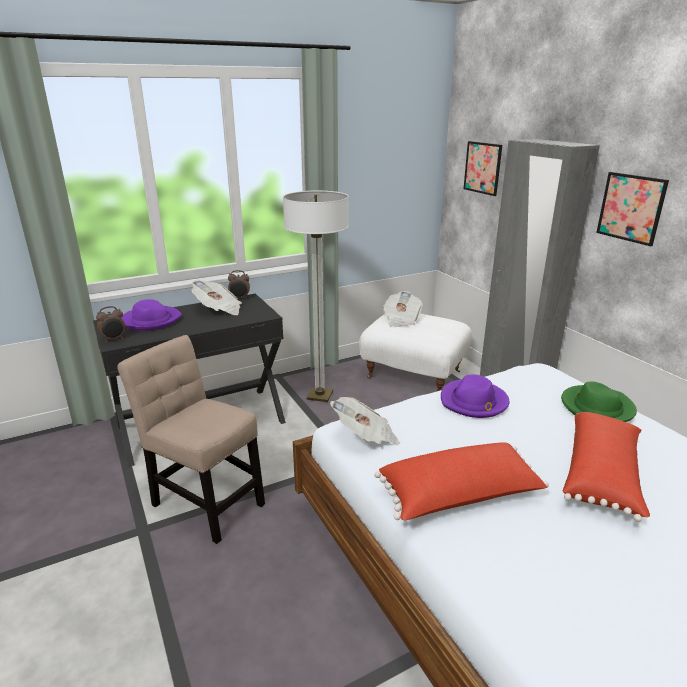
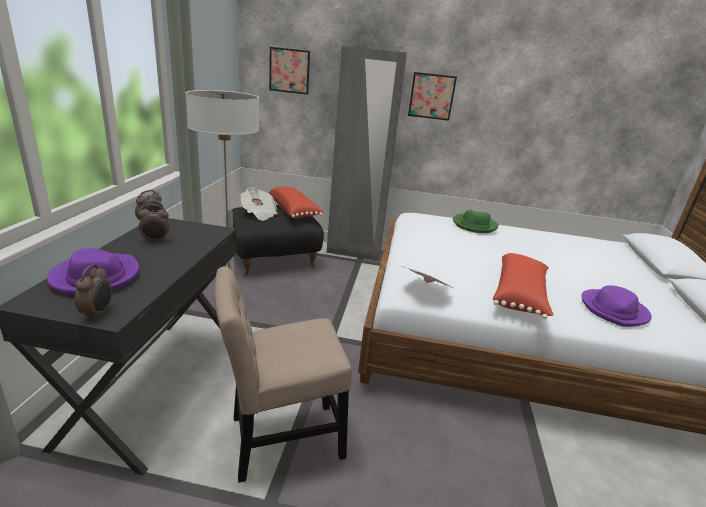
camera: 55 degrees left, 0 degrees up
newspaper [191,280,242,315] -> alarm clock [138,204,170,242]
white ottoman [359,314,472,391] -> black ottoman [232,205,324,276]
purple hat [441,374,510,418] -> purple hat moved to [581,285,652,327]
red pillow [563,412,650,522] -> red pillow moved to [269,186,324,218]

